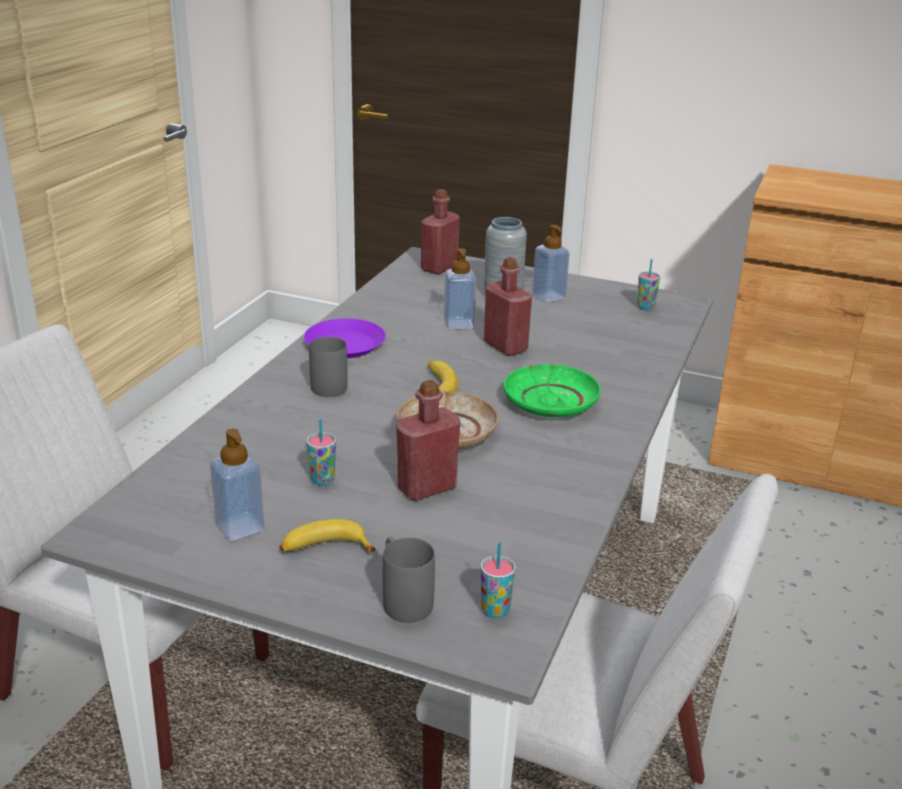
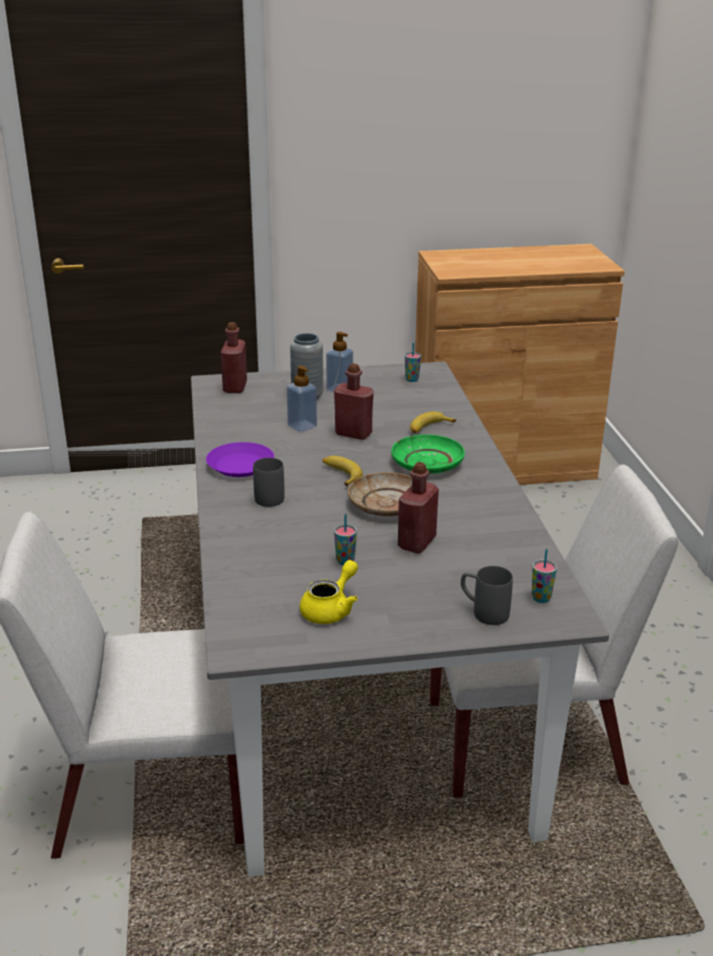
camera: 30 degrees left, 0 degrees up
soap dispenser [210,428,265,541] -> yellow teapot [300,560,358,624]
banana [280,519,376,552] -> banana moved to [410,412,456,433]

